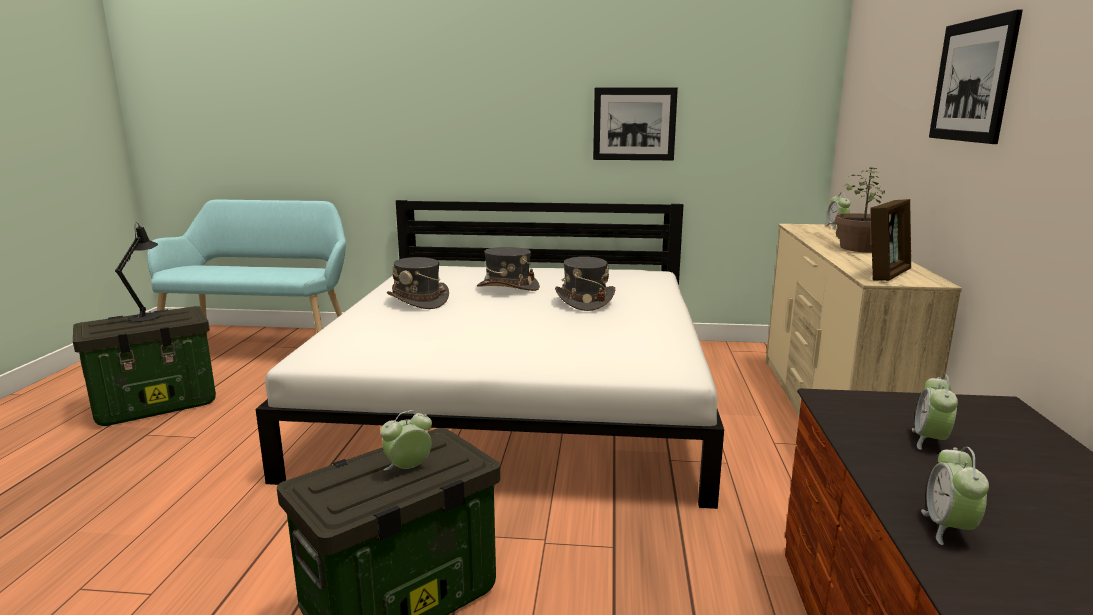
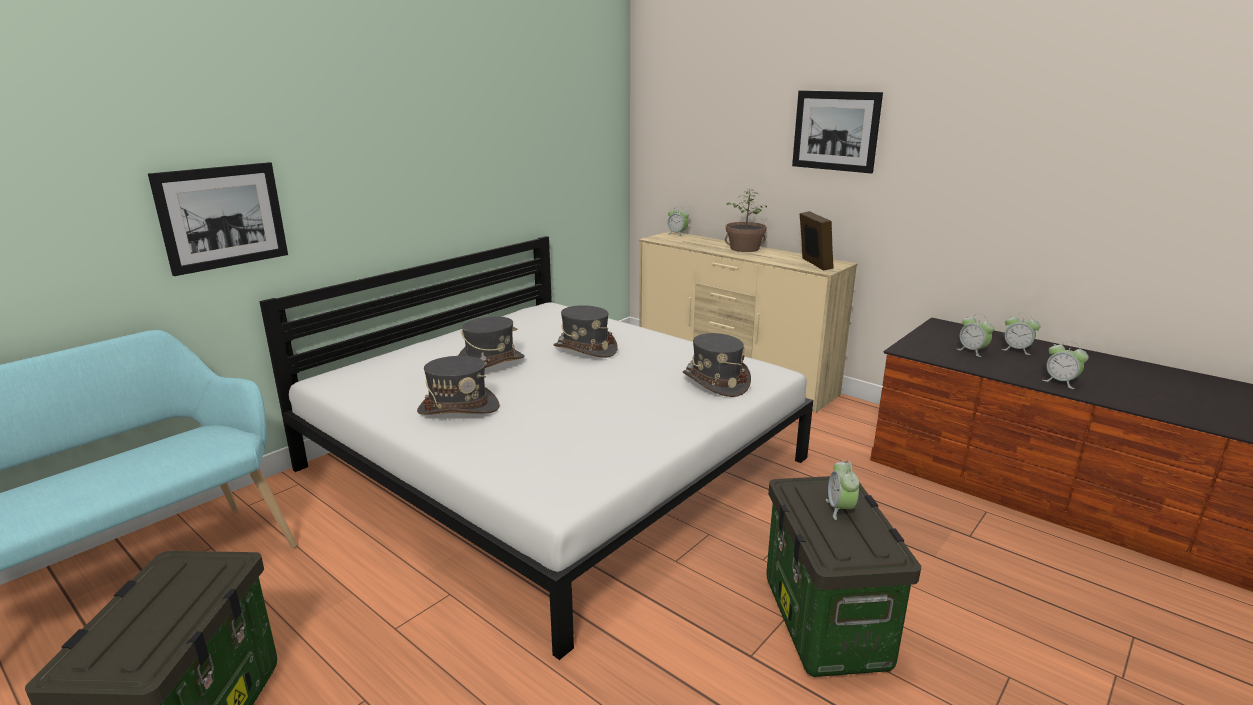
camera: 55 degrees left, 5 degrees up
black table lamp [115,222,161,322] -> none
picture [593,87,678,160] -> picture moved to [148,162,288,276]
none -> grey hat [683,333,751,397]
none -> alarm clock [1001,313,1041,355]

